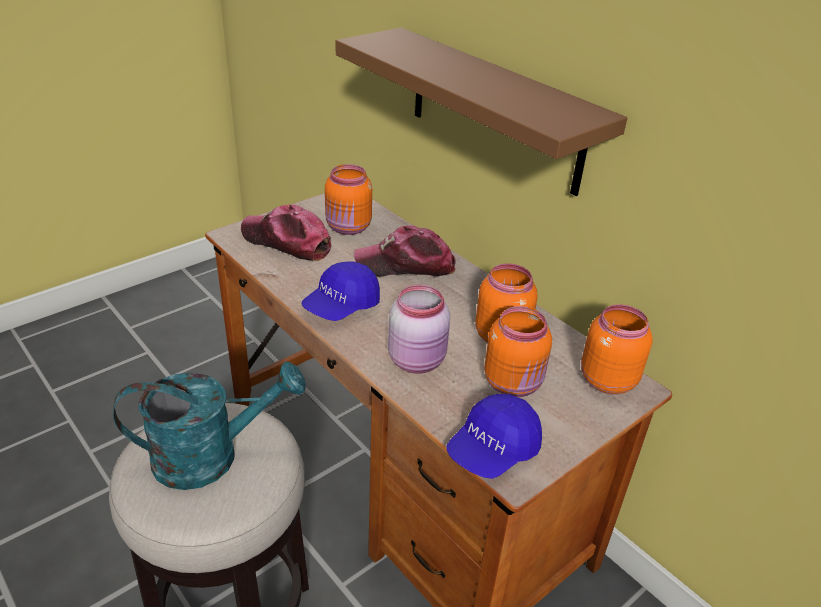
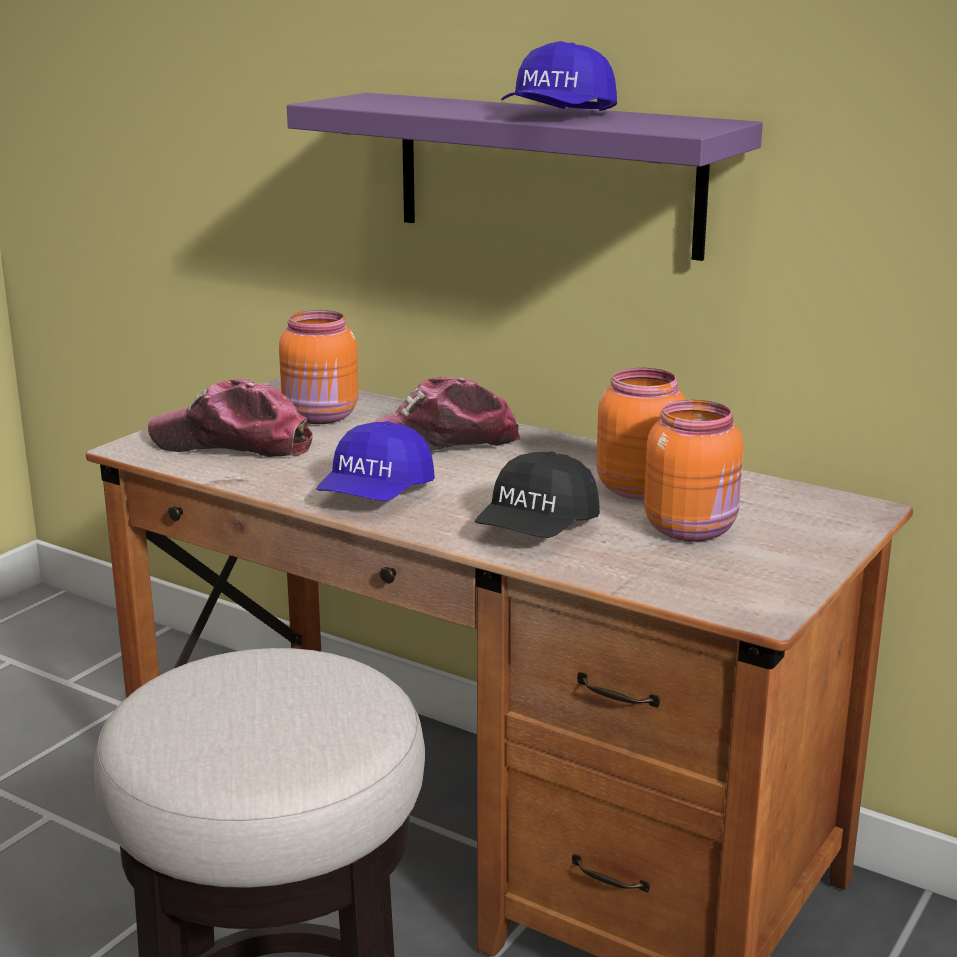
camera: 15 degrees left, 15 degrees down
turquoise watering can [113,362,306,490] -> none
brown shelf [335,27,627,196] -> purple shelf [287,93,763,261]
pink jar [388,285,450,374] -> black cap [475,452,600,538]
blue cap [447,394,542,479] -> blue cap moved to [501,41,617,111]
orange jar [581,304,653,395] -> none

